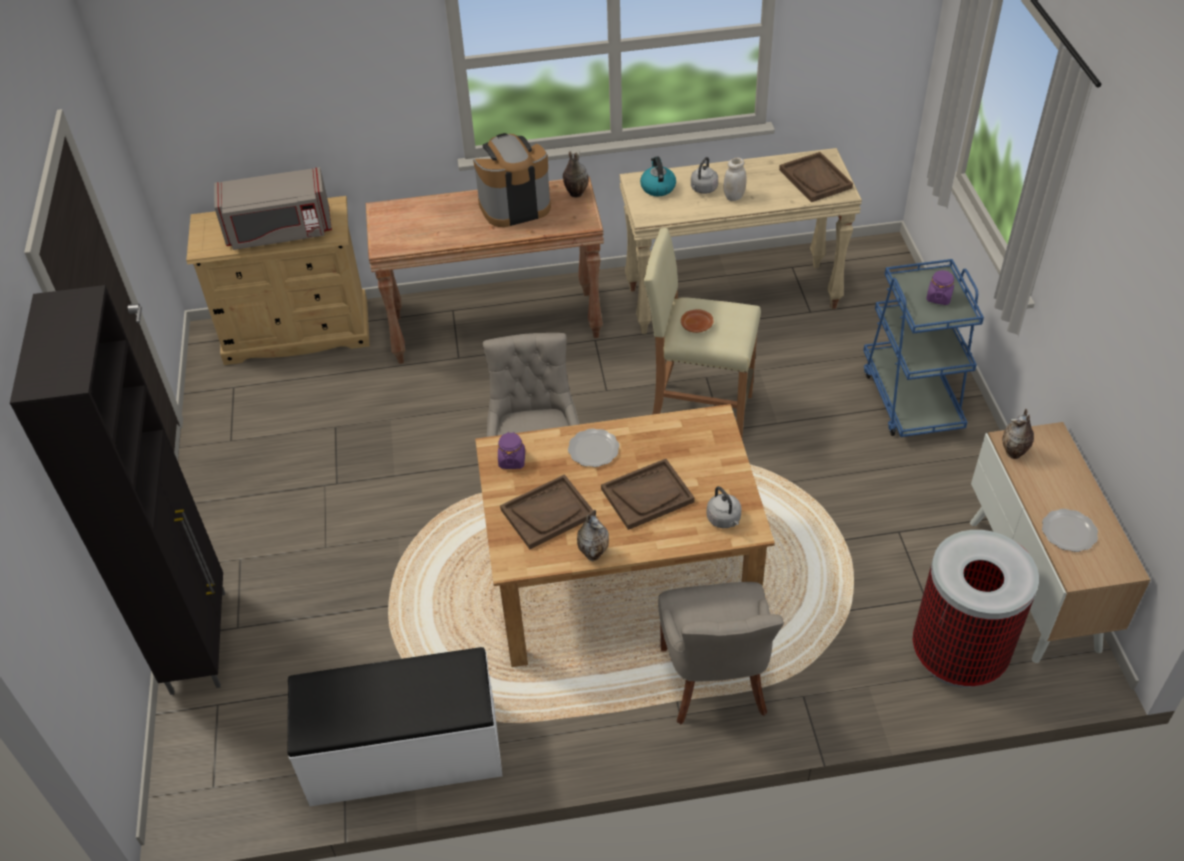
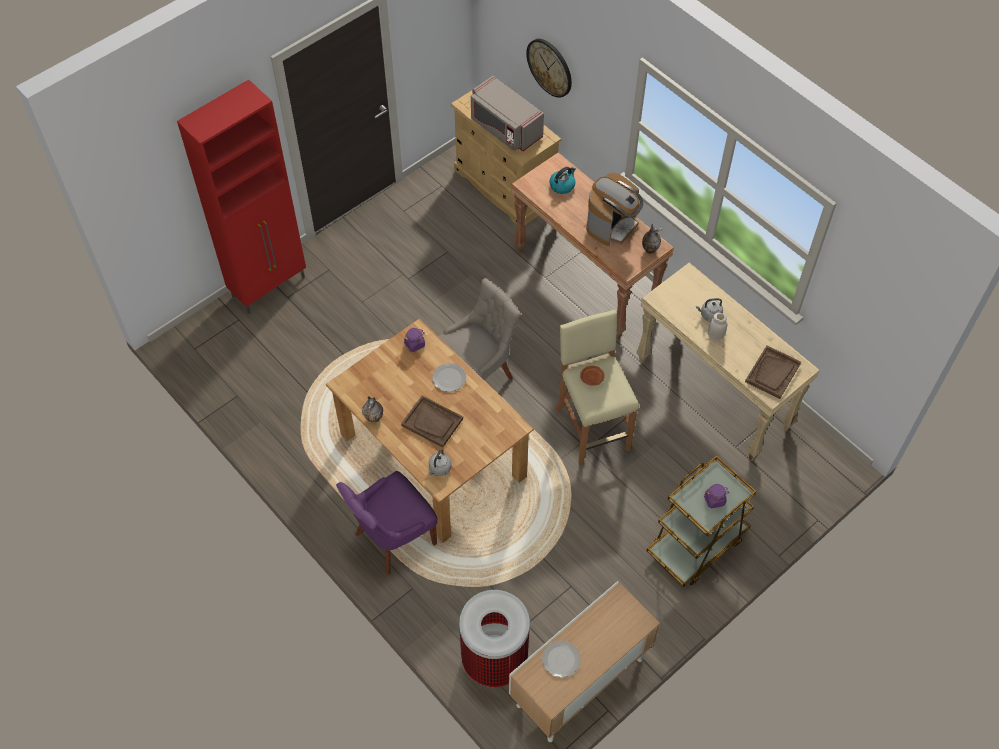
camera: 55 degrees right, 10 degrees up
black cabinet [10,285,225,695] -> red cabinet [177,80,306,314]
white bench [287,647,502,806] -> none
coffee machine [473,133,551,227] -> coffee machine turned 90 degrees clockwise [586,173,643,246]
brown tray [500,474,593,549] -> none
kettle [640,157,676,196] -> kettle moved to [549,167,576,194]
grey chair [658,582,784,724] -> purple chair [336,471,438,575]
blue cart [863,259,984,437] -> brown cart [647,455,756,587]
vase [1003,409,1034,459] -> none
none -> wall clock [526,39,572,98]

